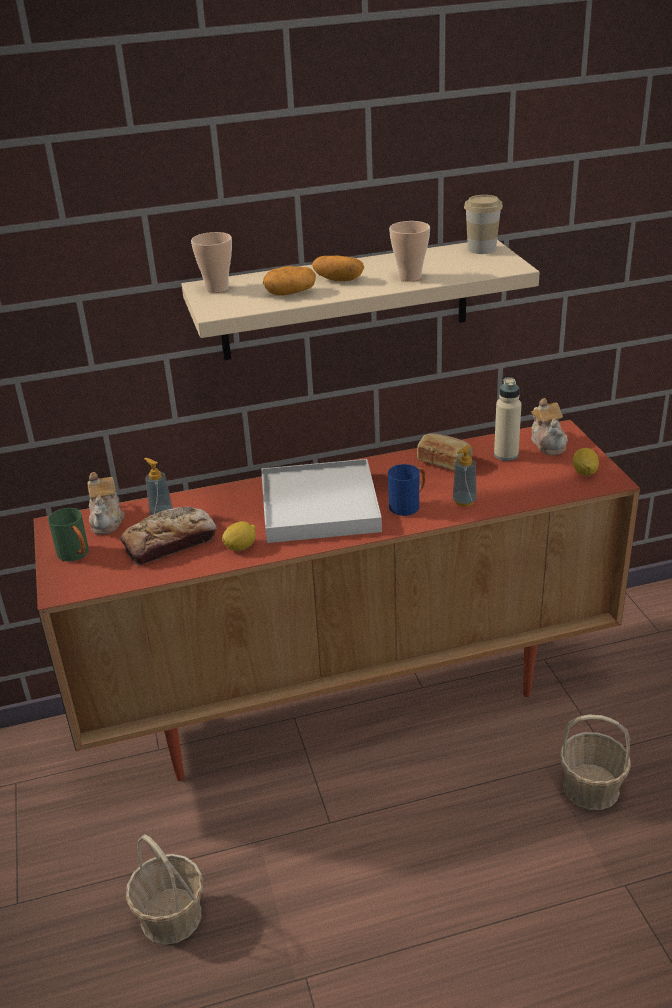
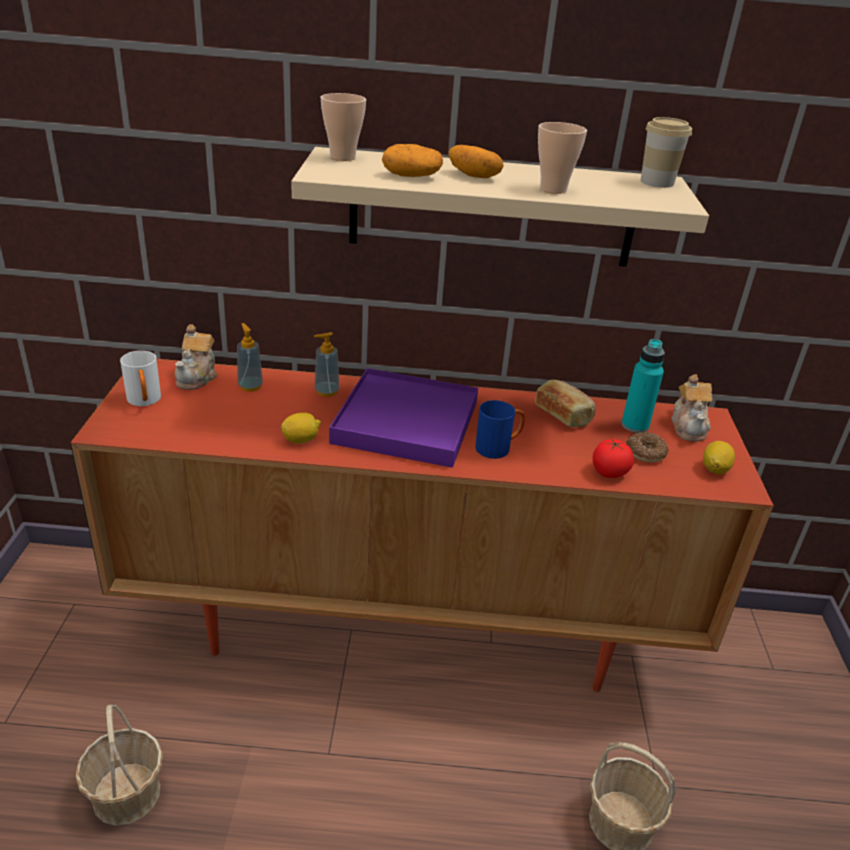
camera: 15 degrees right, 0 degrees up
green mug [48,508,89,562] -> white mug [120,351,161,406]
bread [120,506,217,566] -> none
white tray [261,459,382,543] -> purple tray [329,368,478,468]
soap dispenser [453,445,477,507] -> soap dispenser moved to [314,332,340,397]
beige bottle [494,377,521,461] -> turquoise bottle [621,339,665,433]
none -> tomato [593,438,634,478]
none -> donut [626,432,668,463]

